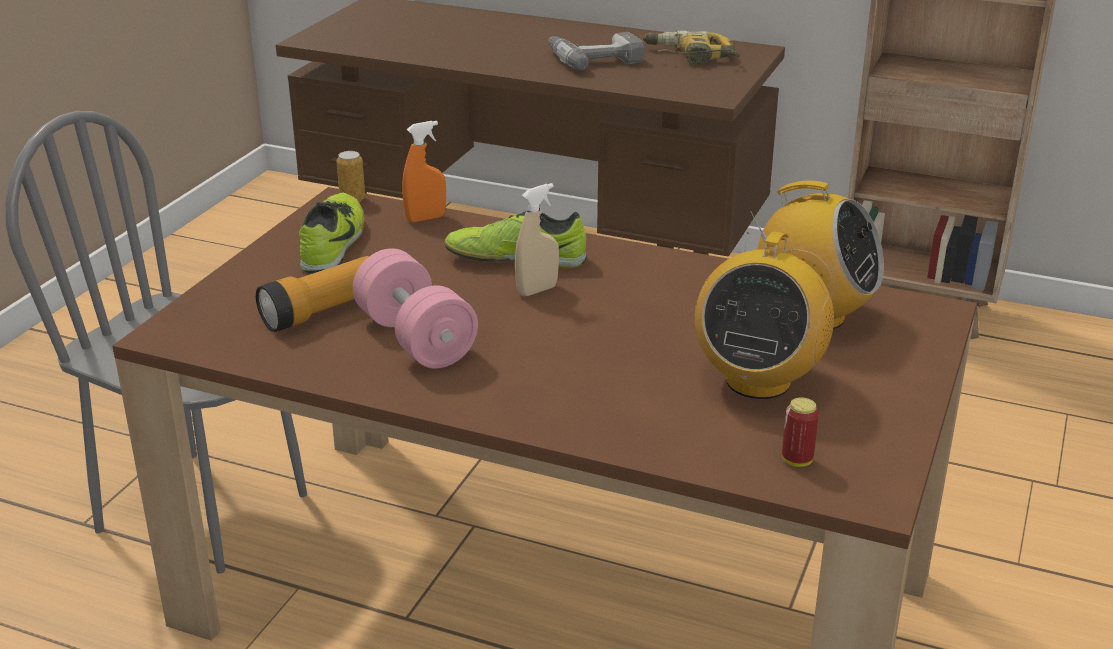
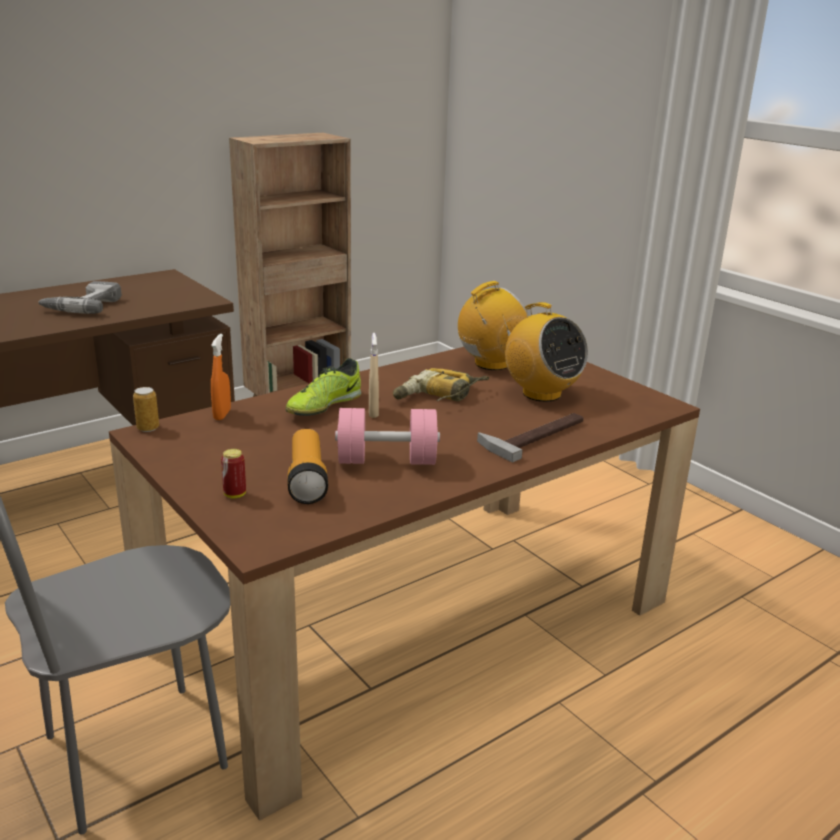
camera: 60 degrees left, 5 degrees down
shoe [299,193,365,273] -> none
power drill [643,30,740,64] -> power drill moved to [393,368,489,401]
can [782,397,819,467] -> can moved to [221,449,246,498]
none -> hammer [477,413,584,463]

